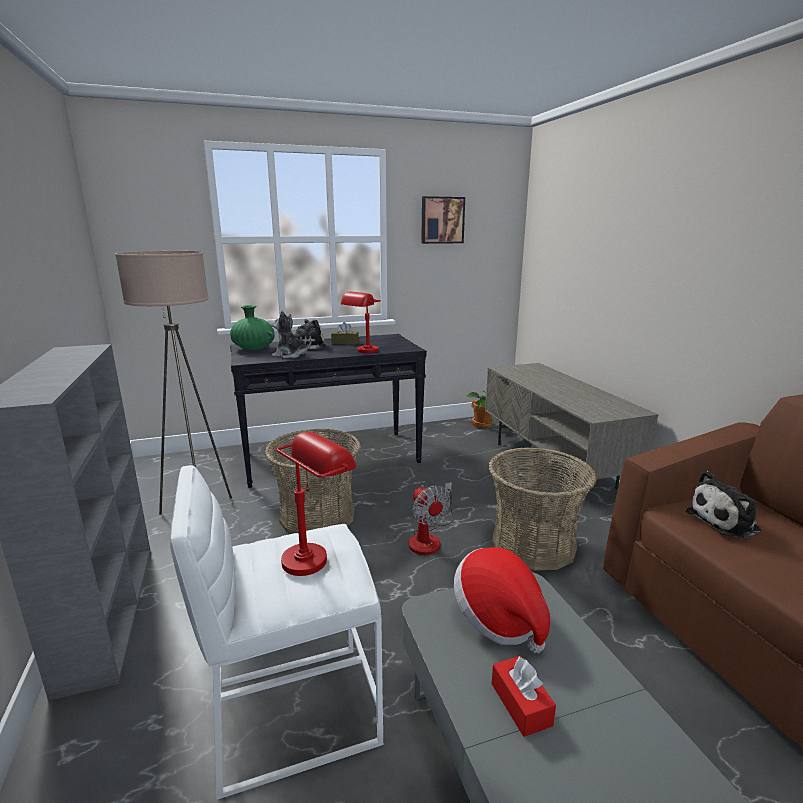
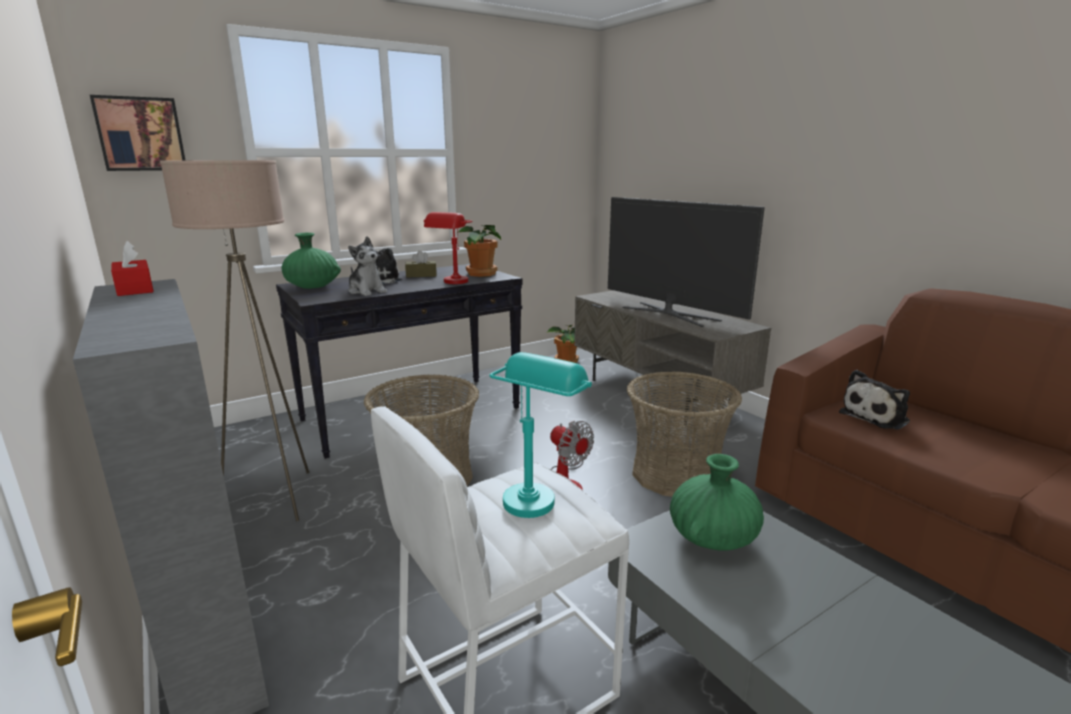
camera: 15 degrees left, 0 degrees up
plush toy [270,310,311,358] -> plush toy turned 135 degrees counterclockwise [348,236,387,296]
red table lamp [276,431,357,576] -> turquoise table lamp [489,352,592,518]
picture [421,196,465,244] -> picture moved to [90,95,185,171]
hat [454,547,550,653] -> green vase [670,454,764,550]
red tissue box [492,656,556,737] -> red tissue box moved to [111,241,154,296]
none -> potted plant [459,225,501,277]
none -> television [608,197,765,327]

